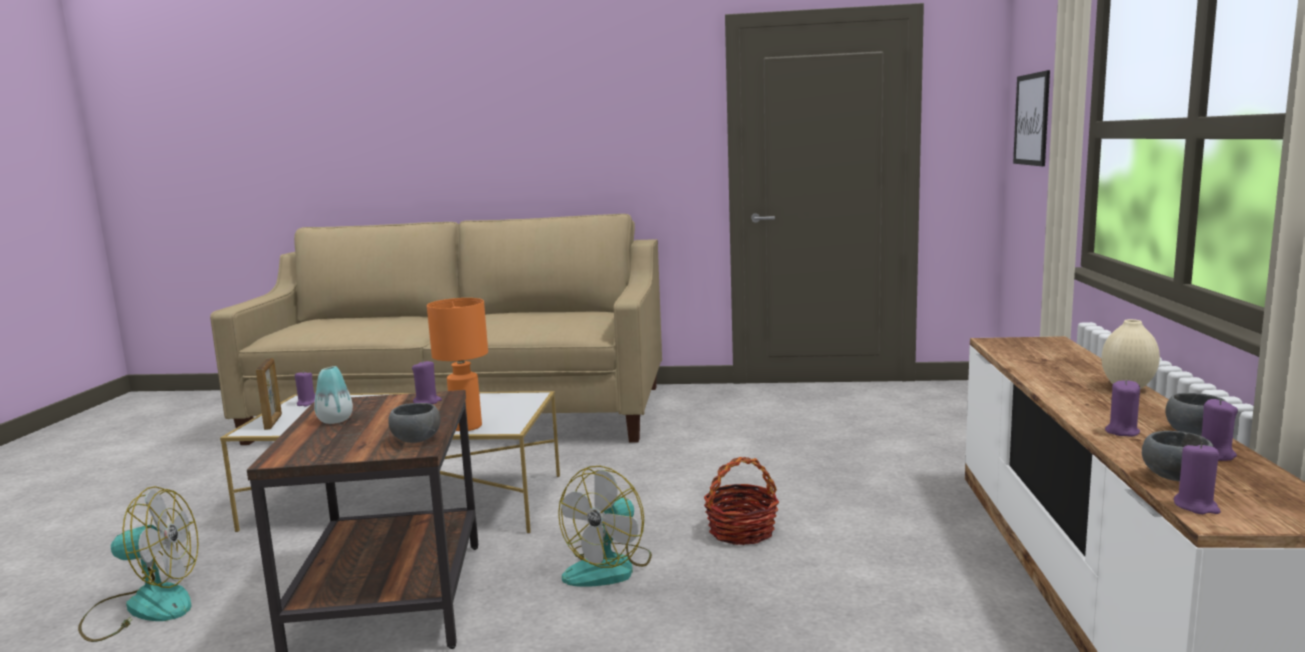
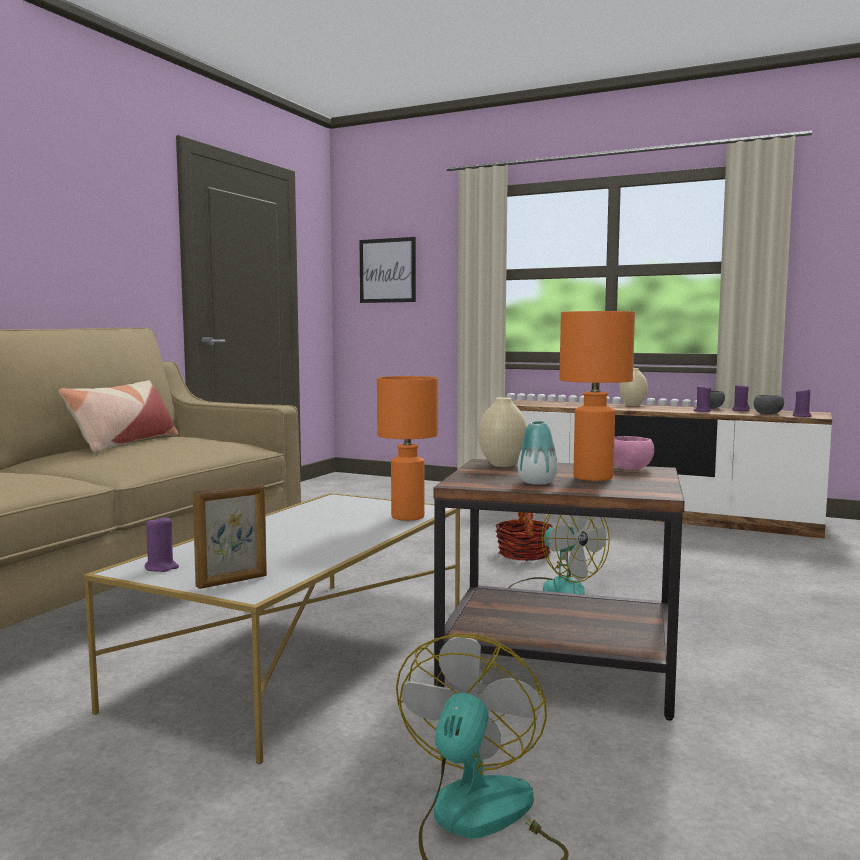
camera: 70 degrees left, 5 degrees down
picture frame [256,358,282,430] -> picture frame turned 135 degrees clockwise [193,483,267,589]
grey bowl [388,403,440,443] -> pink bowl [614,436,654,470]
purple candle [412,361,442,404] -> beige vase [478,397,527,467]
none -> pillow [59,380,178,453]
none -> orange table lamp [559,311,635,481]

